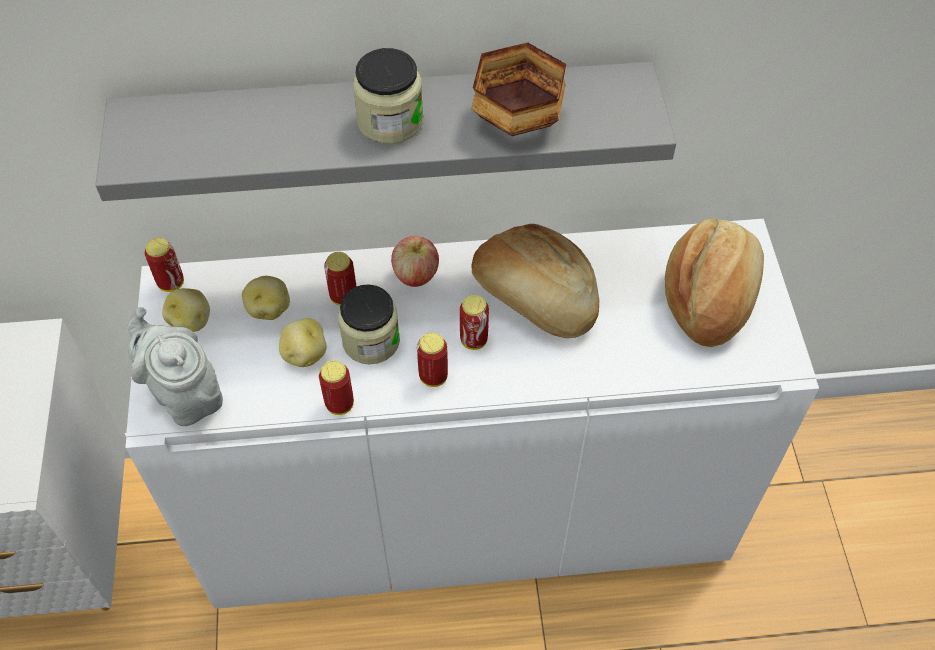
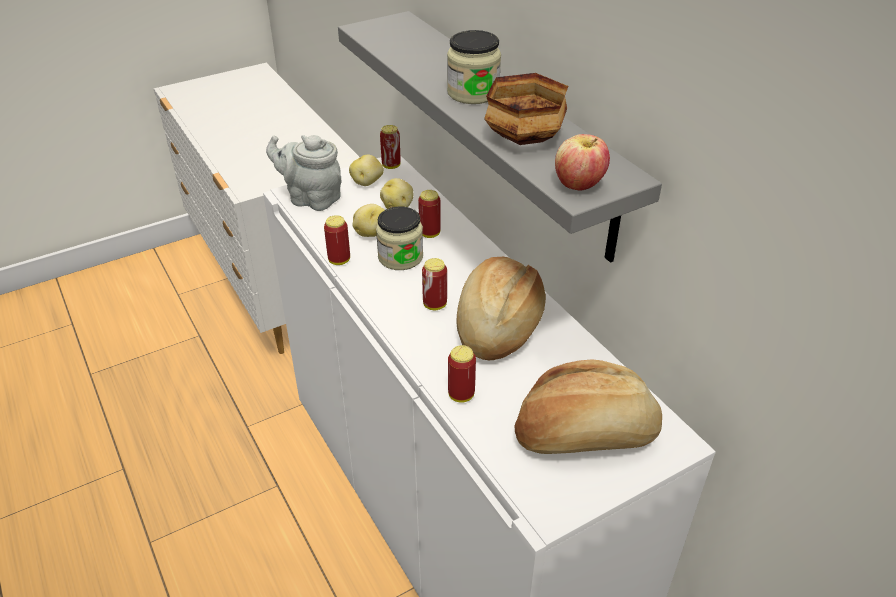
camera: 65 degrees right, 15 degrees down
grey teapot [128,307,223,426] -> grey teapot turned 90 degrees counterclockwise [266,135,342,211]
apple [391,236,439,287] -> apple moved to [555,134,610,191]
can [417,332,448,387] -> can moved to [448,345,476,403]

